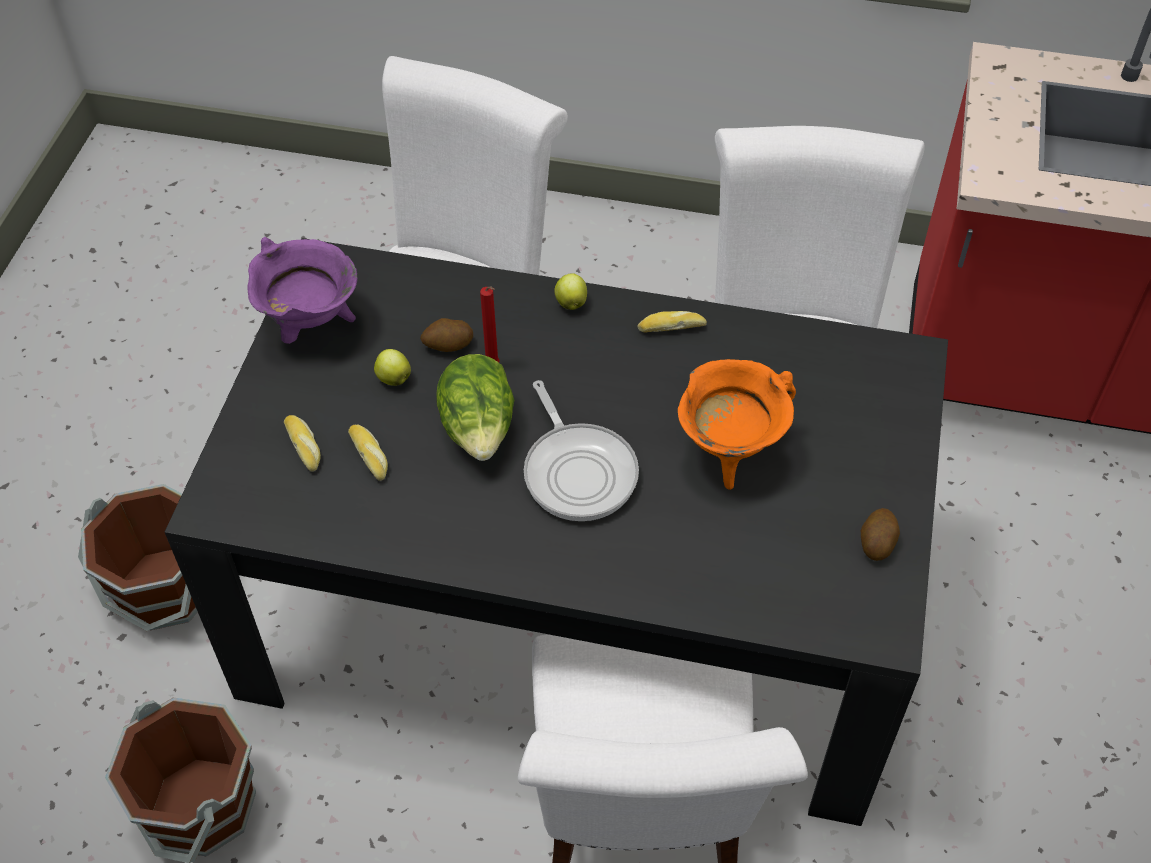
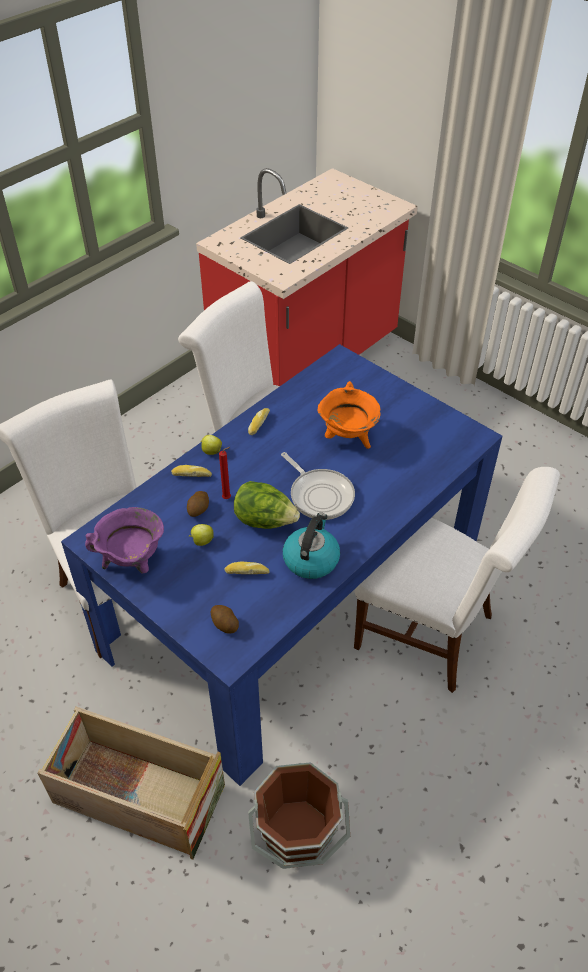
camera: 60 degrees left, 5 degrees down
brown bucket [78,484,198,631] -> crate [37,707,225,860]
black dining table [165,238,948,826] -> blue dining table [61,344,502,786]
bread [284,415,321,472] -> bread moved to [171,465,212,477]
frying pan [524,380,639,521] -> frying pan turned 45 degrees clockwise [281,452,355,520]
potato [861,508,900,561] -> potato moved to [211,605,239,633]
none -> kettle [283,513,340,579]

